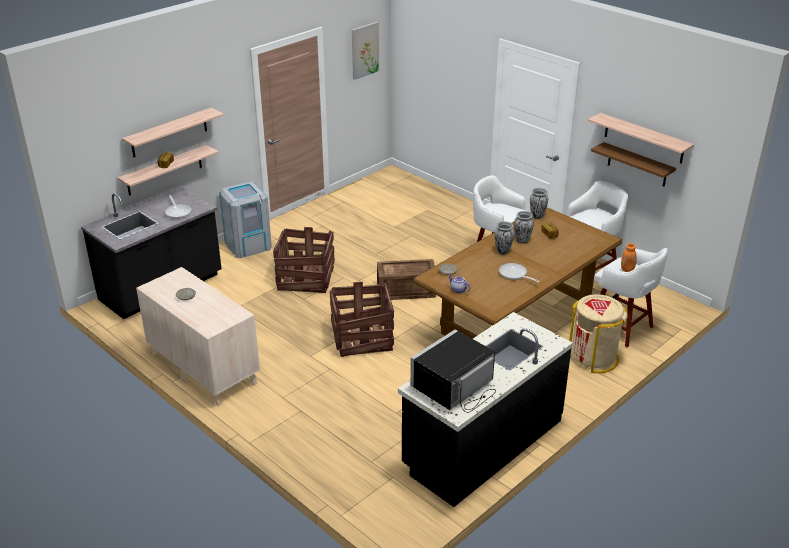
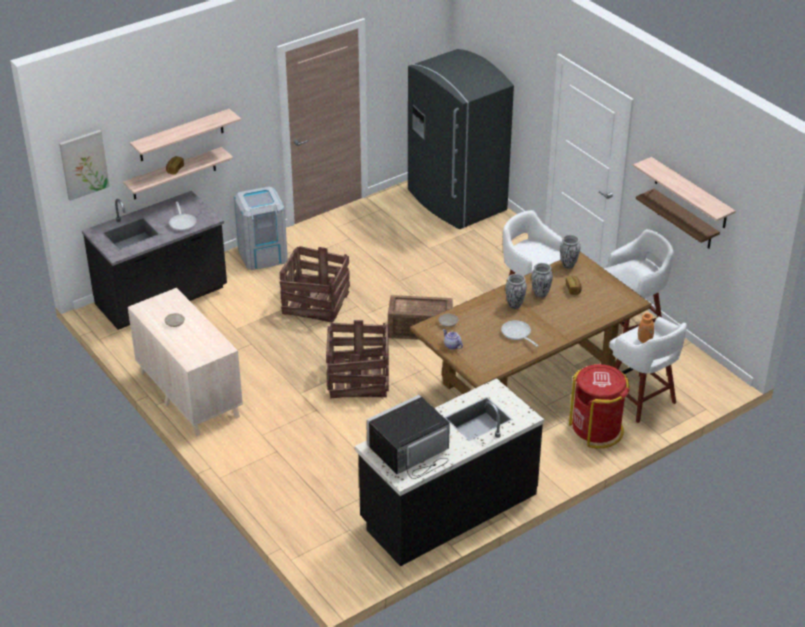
camera: 10 degrees right, 5 degrees up
picture [352,22,379,80] -> picture moved to [59,130,110,201]
beige trash can [569,294,628,373] -> red trash can [569,364,630,449]
none -> grey fridge [408,49,514,229]

